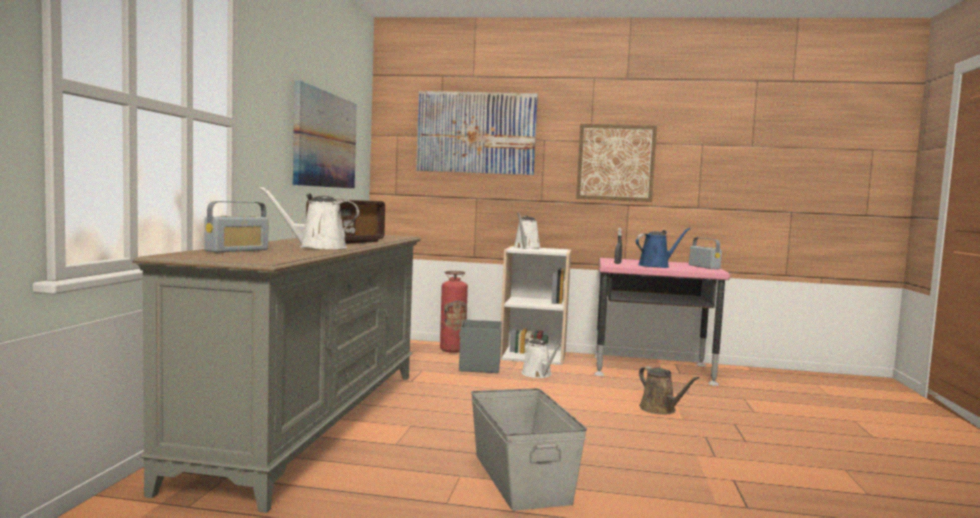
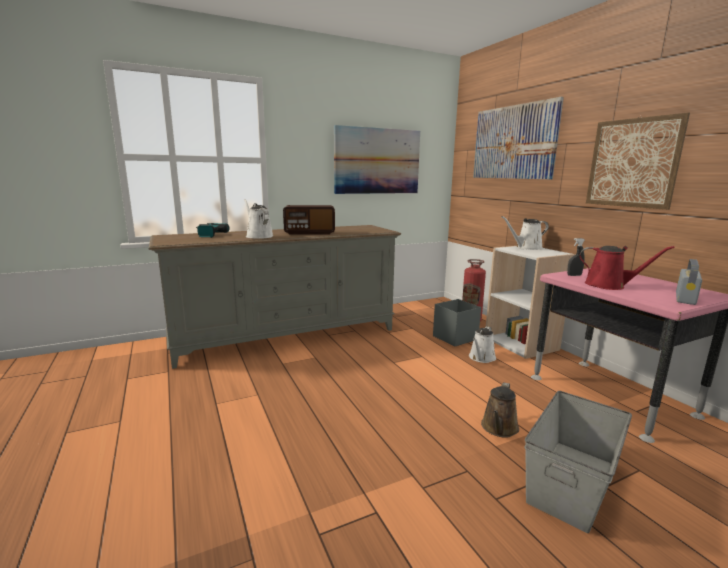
camera: 55 degrees right, 10 degrees up
radio [204,201,269,253] -> power drill [196,223,230,238]
grey storage box [471,388,587,511] -> grey storage box moved to [524,391,632,533]
blue watering can [636,228,691,268] -> red watering can [579,246,674,290]

